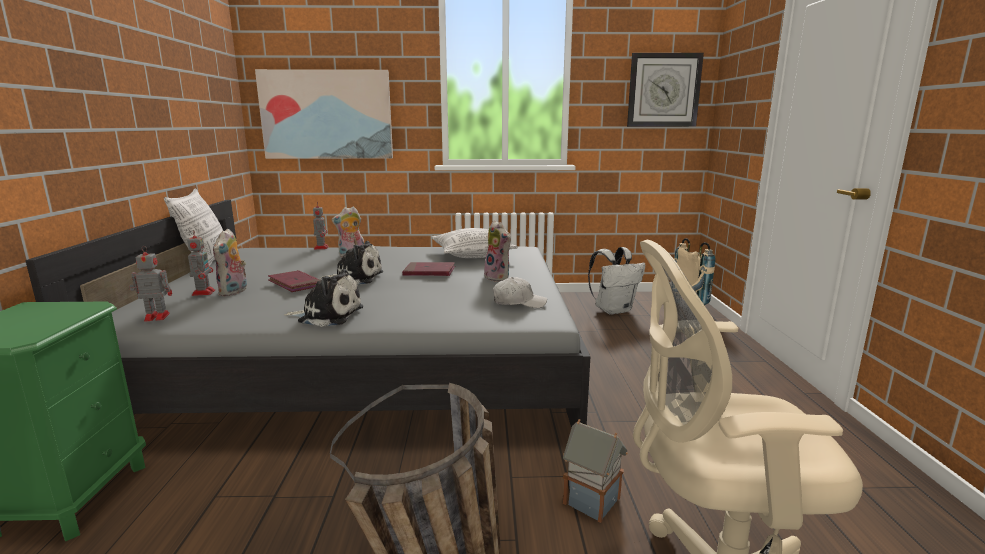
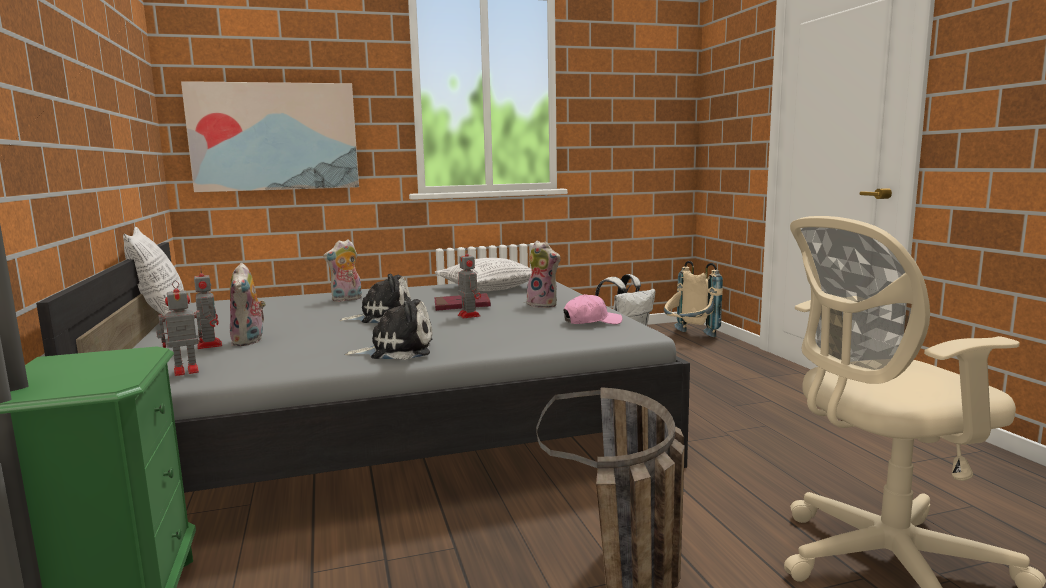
camera: 15 degrees left, 5 degrees down
red book [268,270,320,292] -> none
toy robot [313,202,329,249] -> toy robot moved to [458,247,481,318]
white cap [493,277,547,308] -> pink cap [564,294,623,324]
toy house [563,419,628,523] -> none
wall clock [627,53,704,127] -> none

